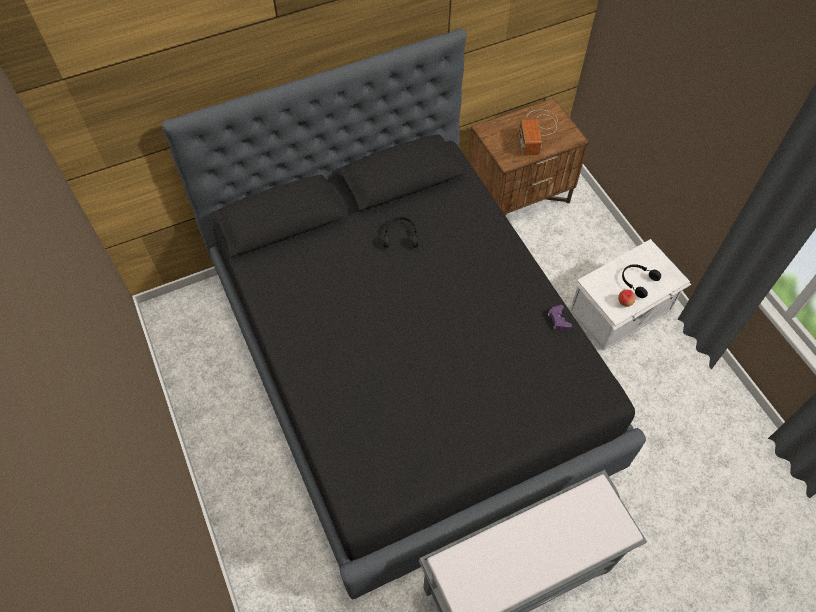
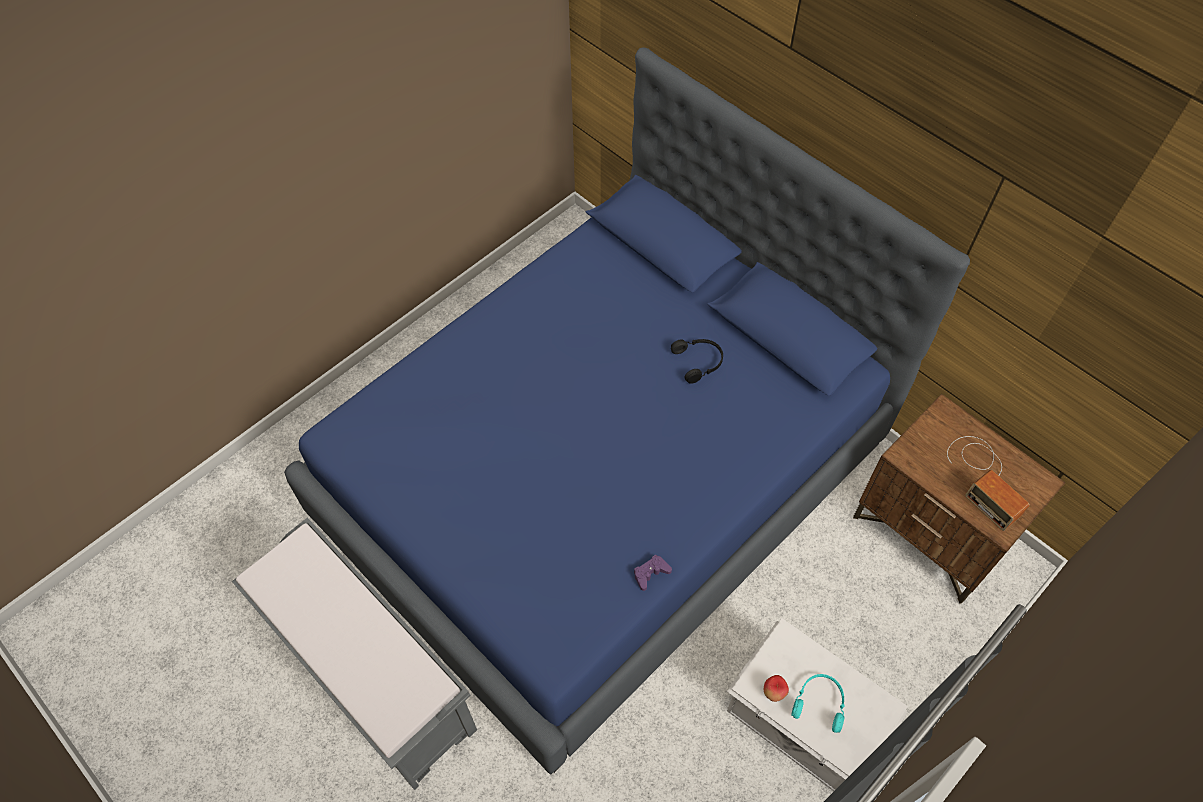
camera: 70 degrees right, 0 degrees up
black bed [162,29,646,600] -> blue bed [284,47,970,775]
radio [519,110,558,156] -> radio turned 105 degrees counterclockwise [947,436,1030,531]
black headphones [622,264,661,298] -> turquoise headphones [791,674,845,733]

